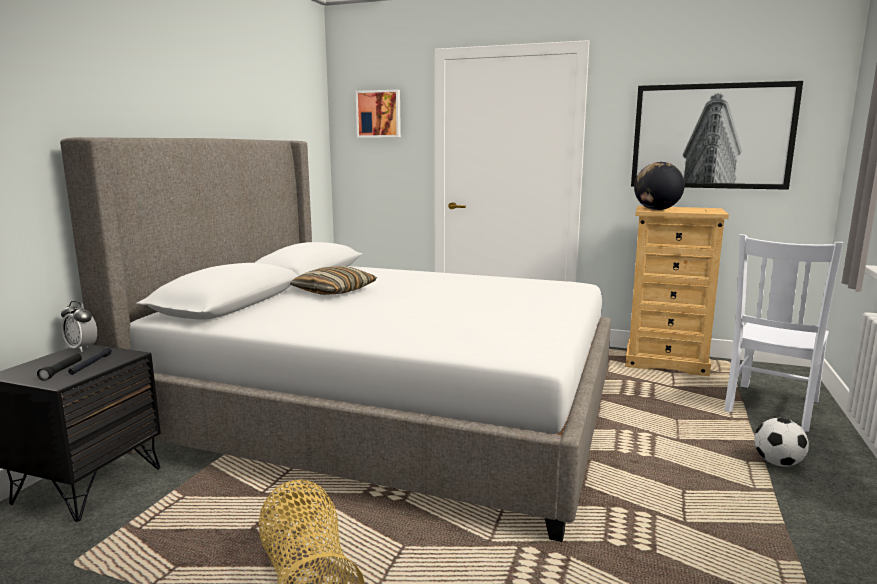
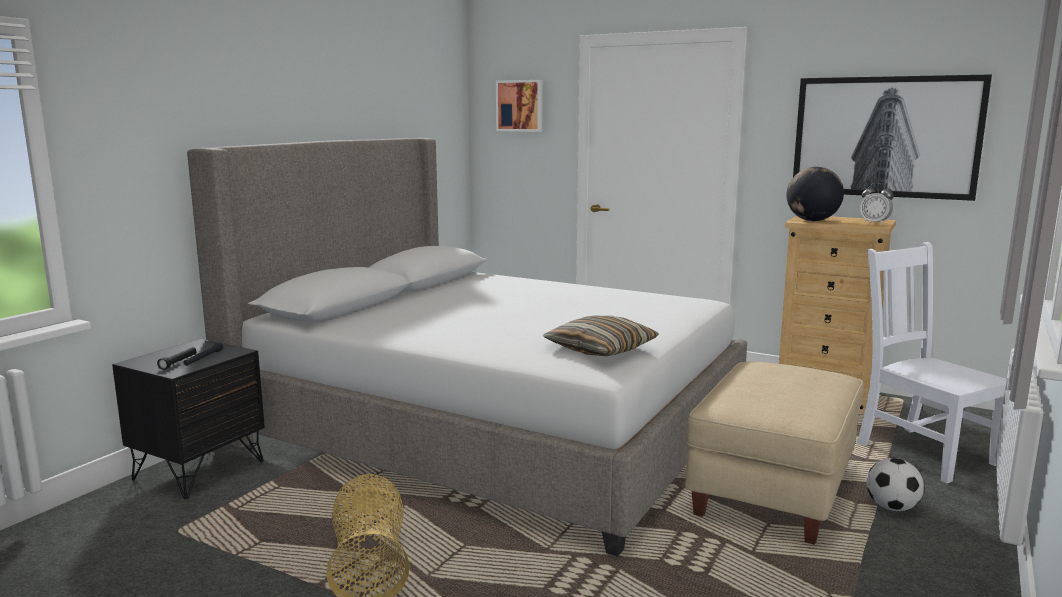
camera: 10 degrees right, 0 degrees up
alarm clock [61,301,97,352] -> alarm clock moved to [860,183,894,224]
pillow [290,266,377,295] -> pillow moved to [543,316,659,356]
white chair [724,234,843,432] -> white chair turned 105 degrees clockwise [857,242,1007,483]
none -> beige ottoman [685,361,863,545]

